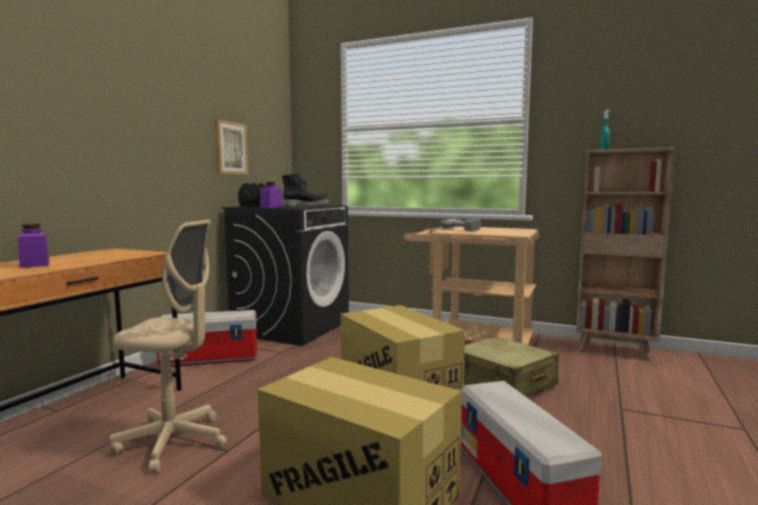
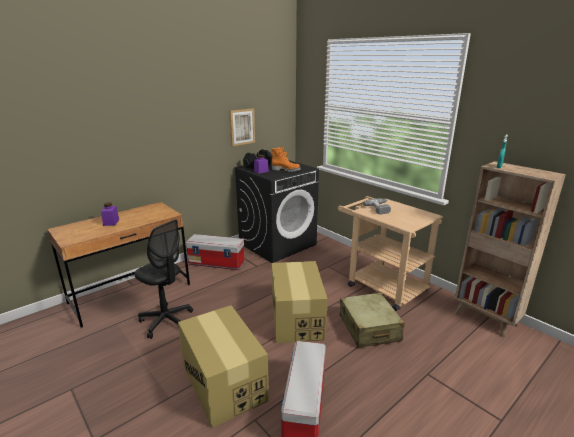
camera: 25 degrees right, 15 degrees up
beige office chair [109,220,227,474] -> black office chair [135,219,193,339]
black boot [282,173,329,206] -> orange boot [271,147,301,172]

